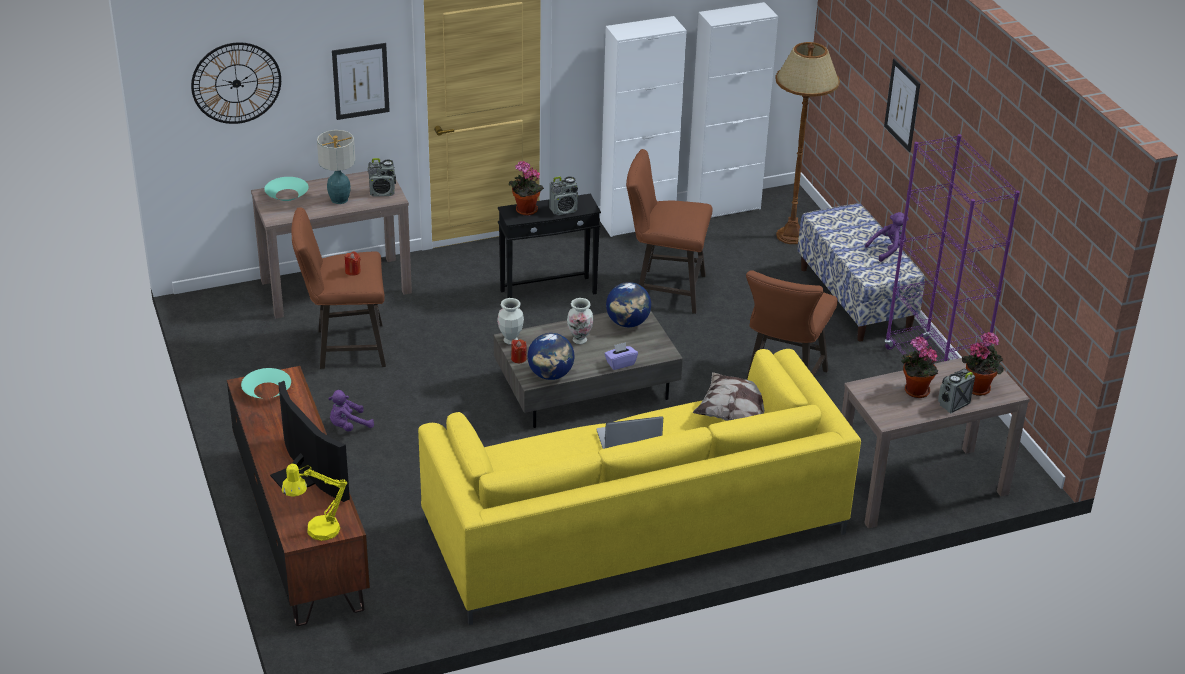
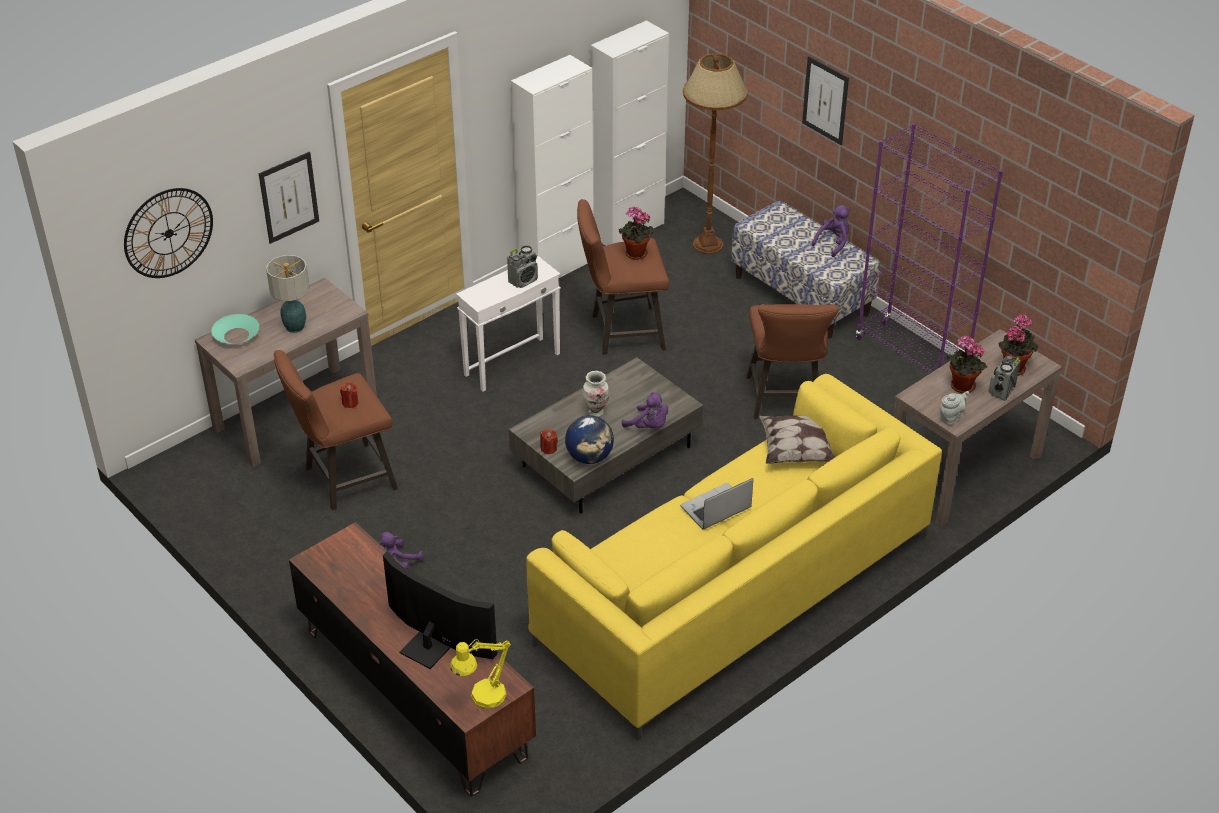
camera: 20 degrees left, 5 degrees up
turquoise bowl [241,368,291,398] -> none
radio [368,158,396,197] -> none
vase [497,298,524,345] -> none
black side table [498,194,601,298] -> white side table [456,256,561,391]
potted plant [509,161,544,215] -> potted plant moved to [619,207,655,260]
purple tissue box [604,342,638,370] -> purple plush toy [622,392,668,429]
globe [606,282,651,327] -> none
none -> grey teapot [940,391,969,425]

